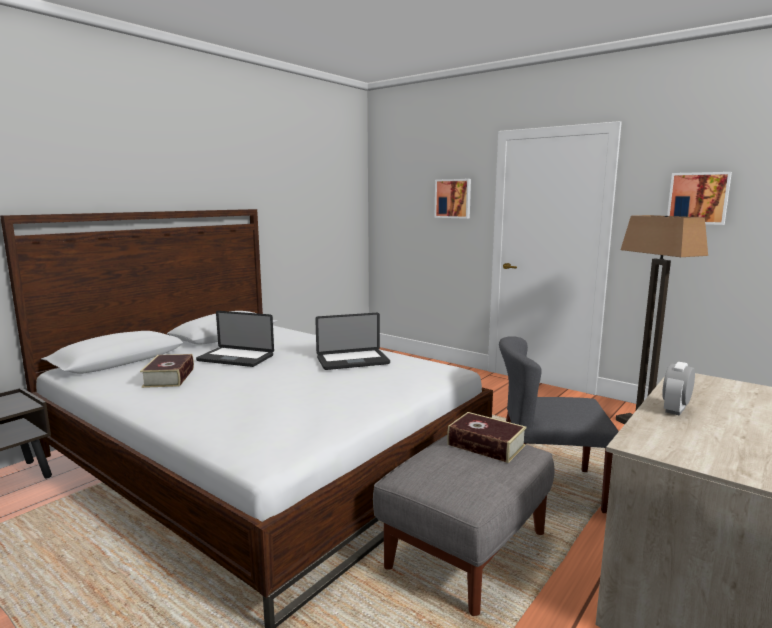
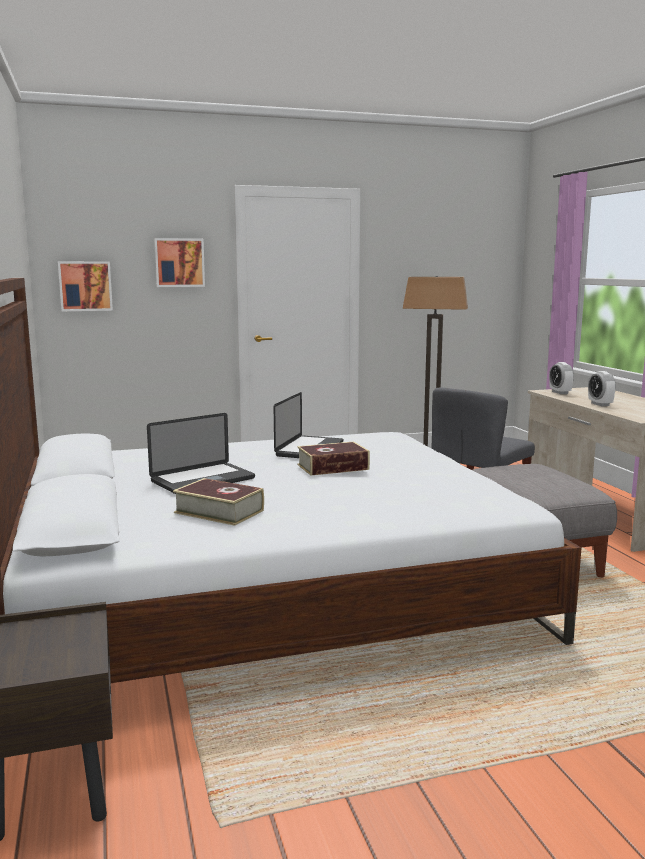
camera: 55 degrees left, 0 degrees up
book [447,412,527,463] -> book moved to [297,442,370,476]
picture [667,172,732,225] -> picture moved to [58,261,113,311]
none -> alarm clock [549,362,574,394]

